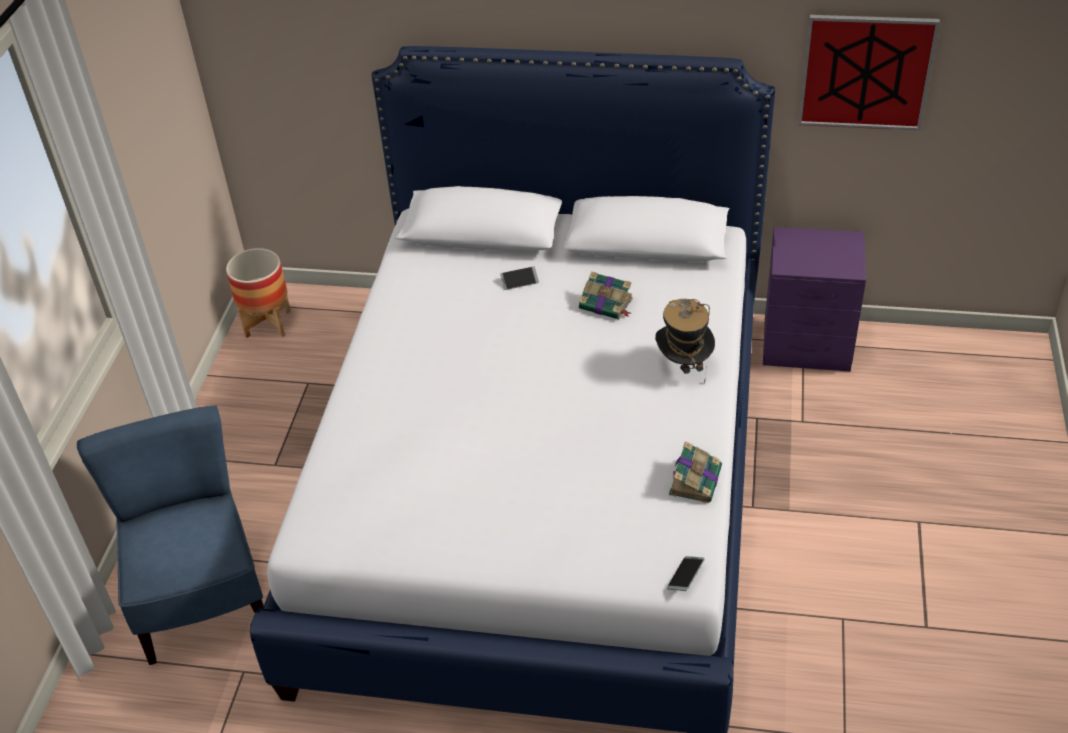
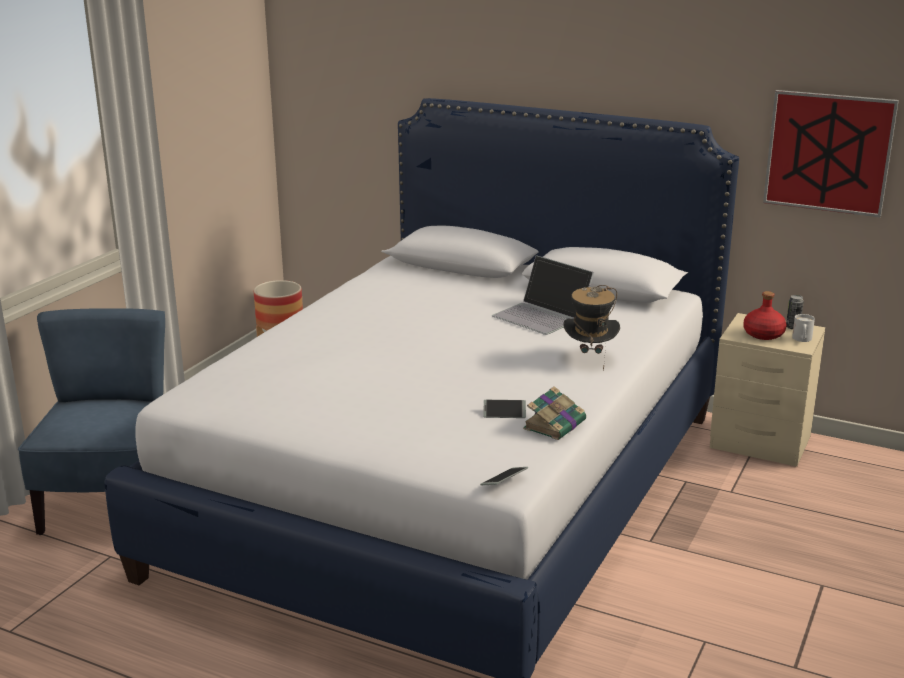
camera: 15 degrees right, 20 degrees down
phone [500,266,539,290] -> phone moved to [483,400,526,418]
book [579,271,633,319] -> laptop [492,255,594,335]
purple nightstand [763,227,866,371] -> beige nightstand [710,313,825,467]
none -> red bottle [743,291,787,340]
none -> can [786,295,804,330]
none -> white mug [792,314,815,342]

